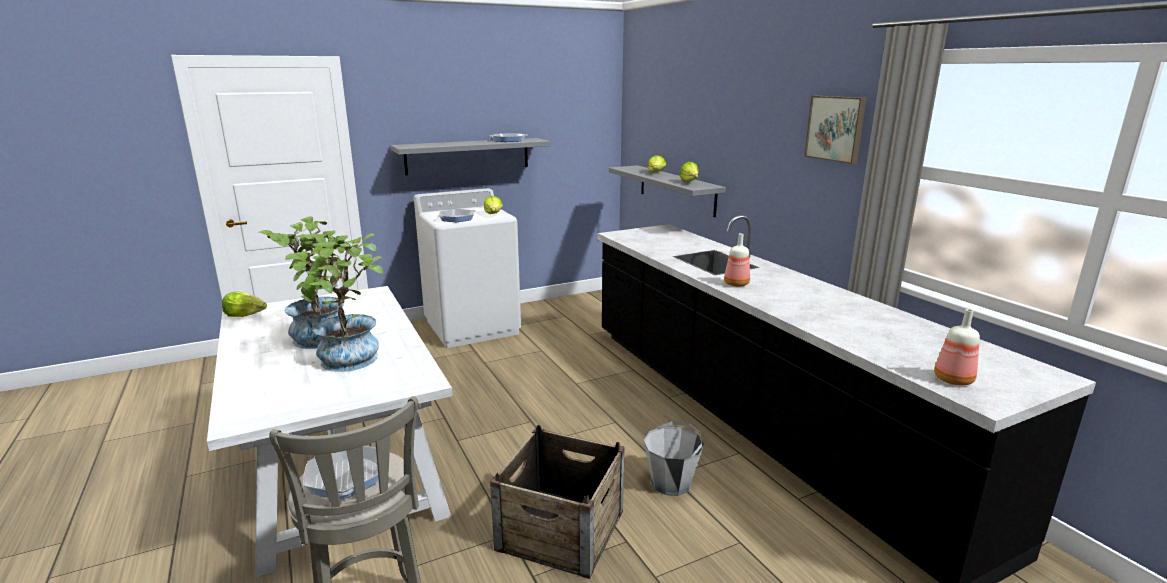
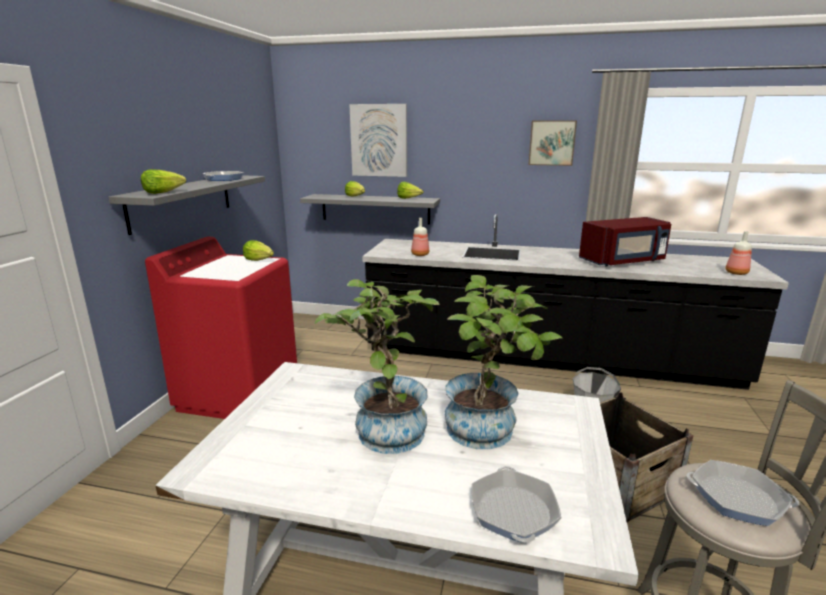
camera: 50 degrees left, 0 degrees up
lettuce [222,291,267,317] -> lettuce moved to [141,169,186,194]
white washing machine [414,188,521,348] -> red washing machine [145,237,297,419]
frying pan [437,209,476,222] -> frying pan moved to [471,466,562,543]
bottle [724,233,750,287] -> bottle moved to [411,218,429,256]
none -> picture [349,104,407,177]
none -> red microwave [579,217,671,266]

